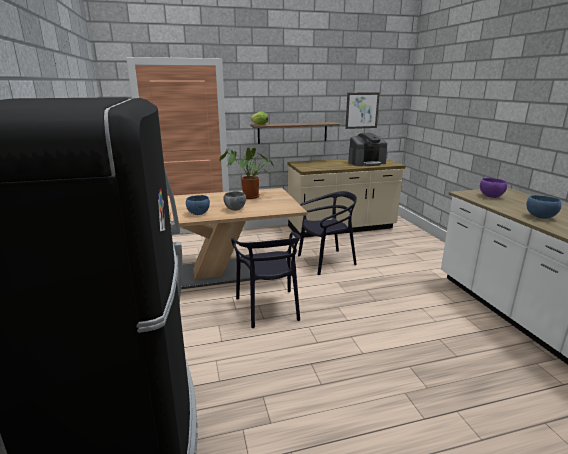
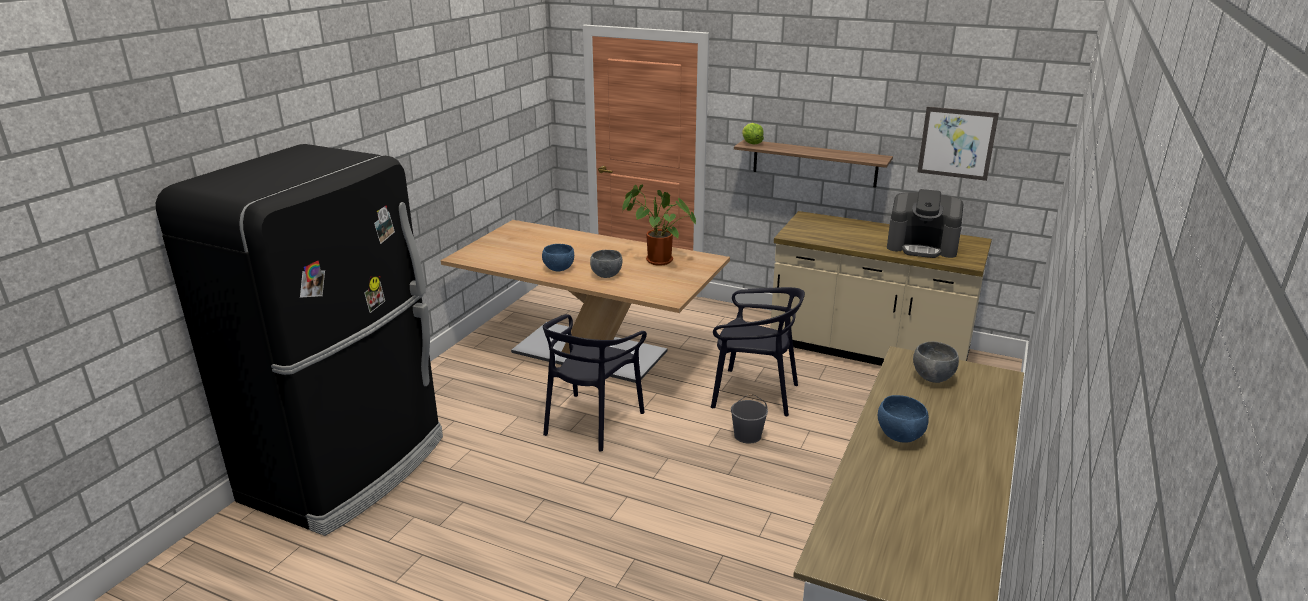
camera: 40 degrees right, 5 degrees up
purple bowl [480,178,507,198] -> grey bowl [913,341,959,383]
none -> grey bucket [731,394,768,444]

